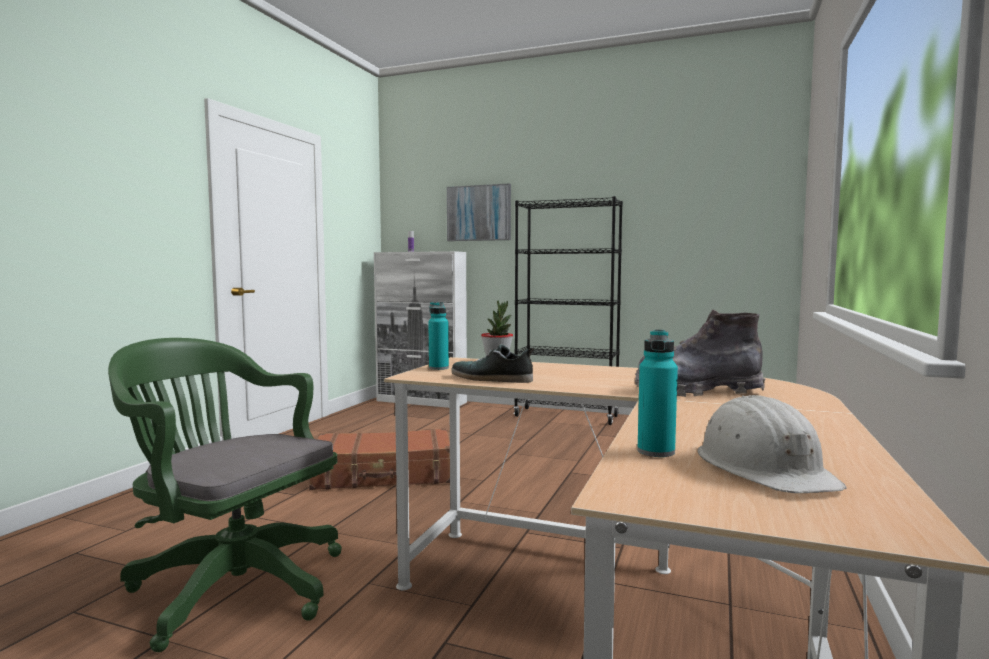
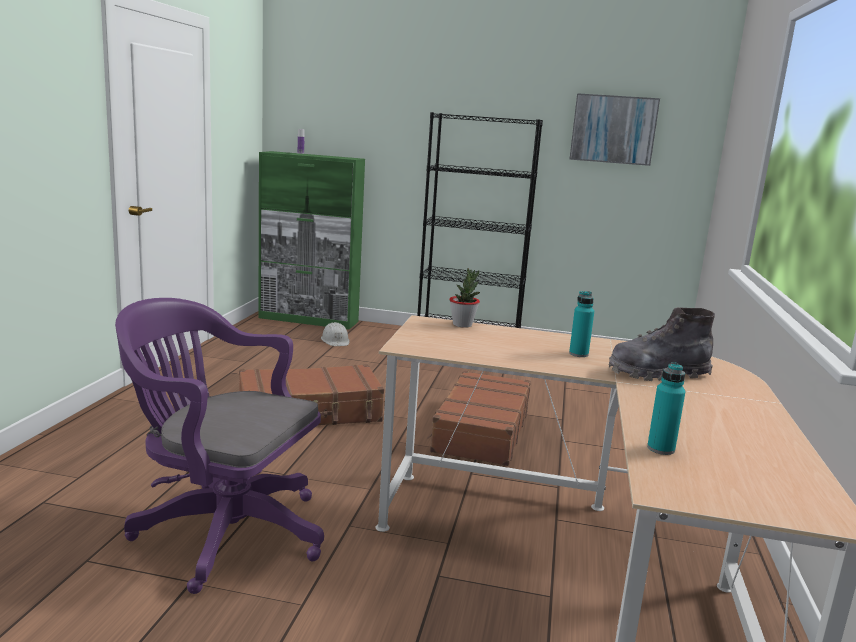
camera: 10 degrees left, 10 degrees up
green office chair [108,338,342,652] -> purple office chair [115,298,324,594]
white cabinet [374,251,467,408] -> green cabinet [258,151,365,329]
turquoise bottle [429,302,449,370] -> turquoise bottle moved to [569,291,594,357]
picture [447,184,511,241] -> picture moved to [569,93,660,166]
shoe [451,344,534,383] -> none
white hard hat [697,395,847,493] -> white hard hat moved to [321,322,350,346]
none -> brown suitcase [427,371,531,466]

